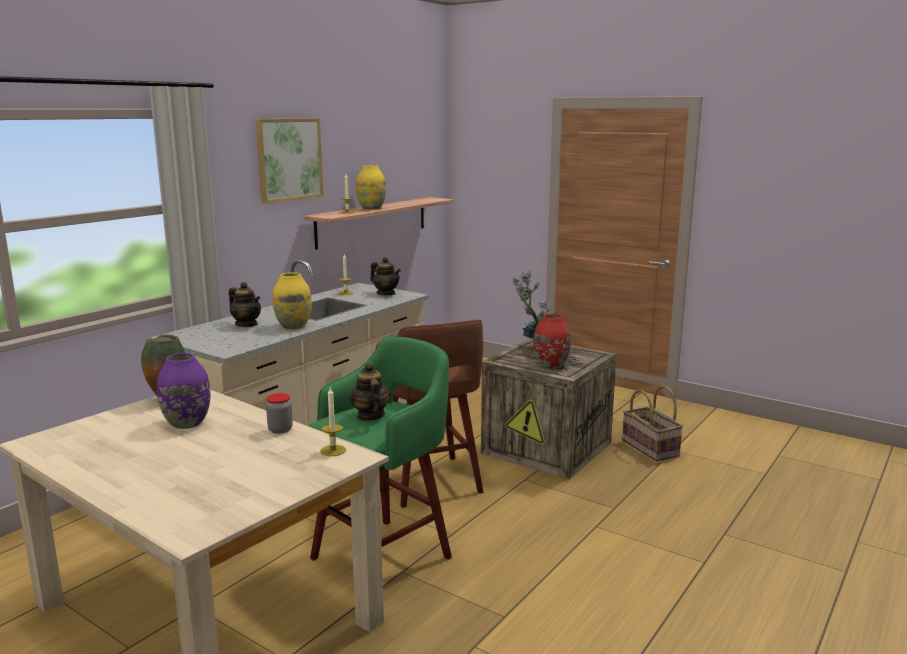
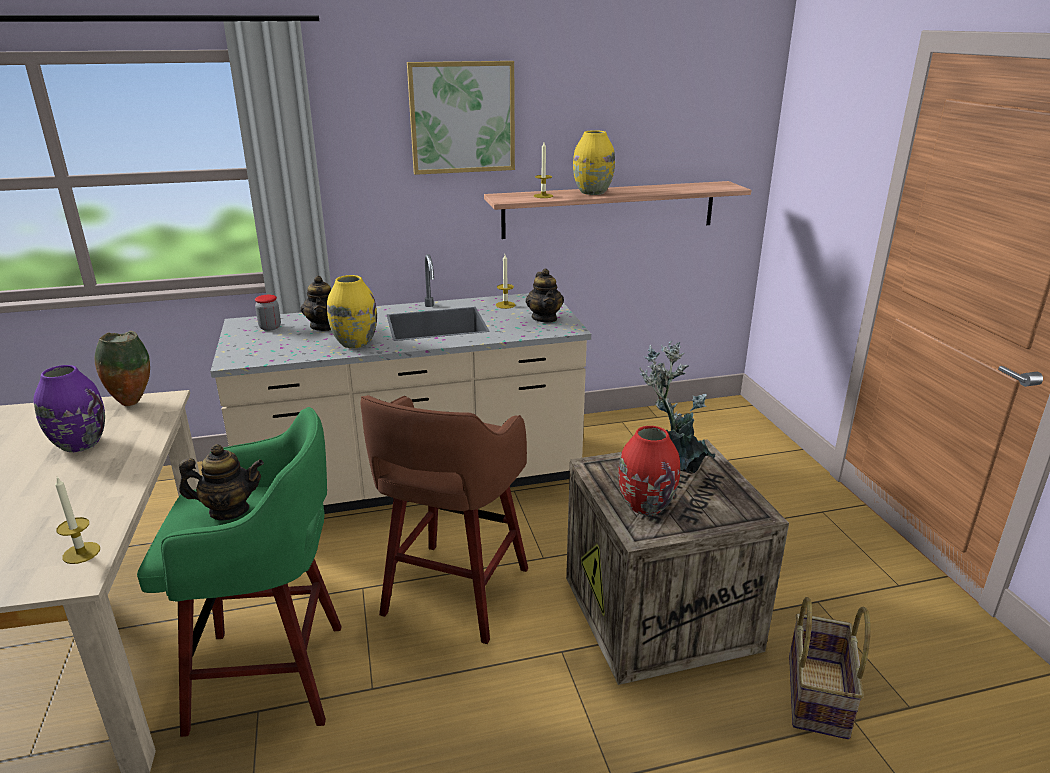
camera: 40 degrees right, 10 degrees up
jar [266,393,293,434] -> jar moved to [255,295,281,331]
teapot [349,363,391,421] -> teapot turned 60 degrees clockwise [179,444,264,521]

